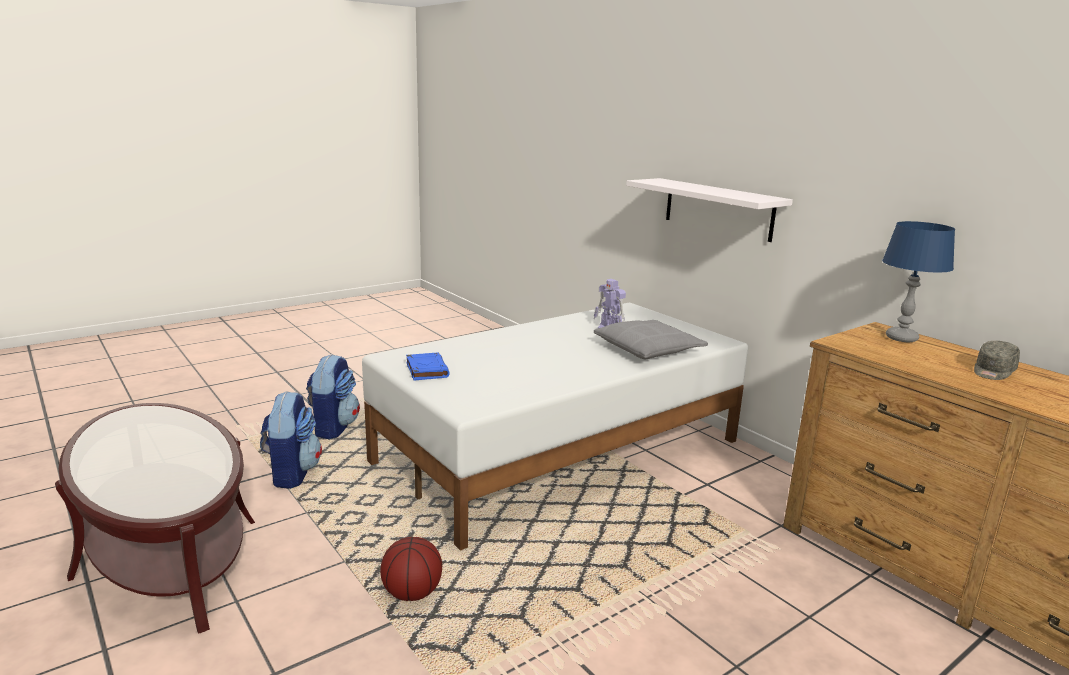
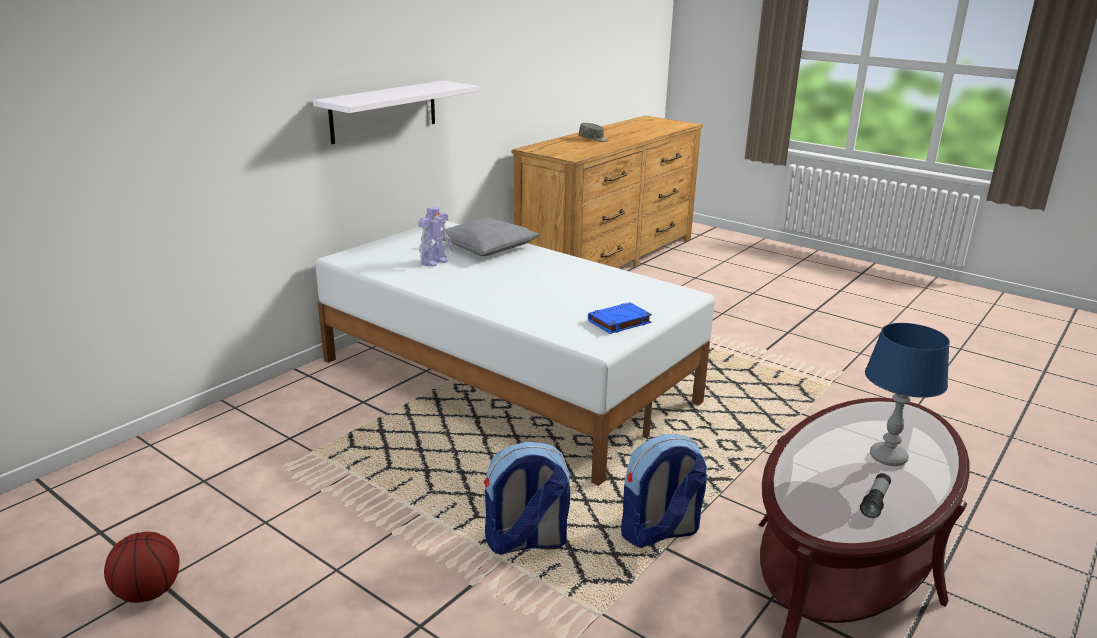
camera: 105 degrees left, 5 degrees up
basketball [380,537,442,601] -> basketball moved to [104,532,180,603]
blue table lamp [882,221,955,342] -> blue table lamp moved to [865,323,950,466]
none -> flashlight [860,473,891,518]

